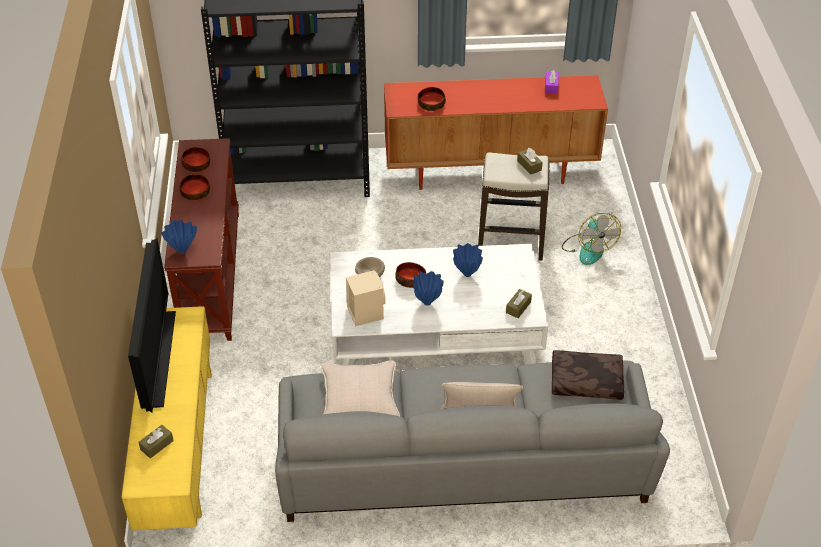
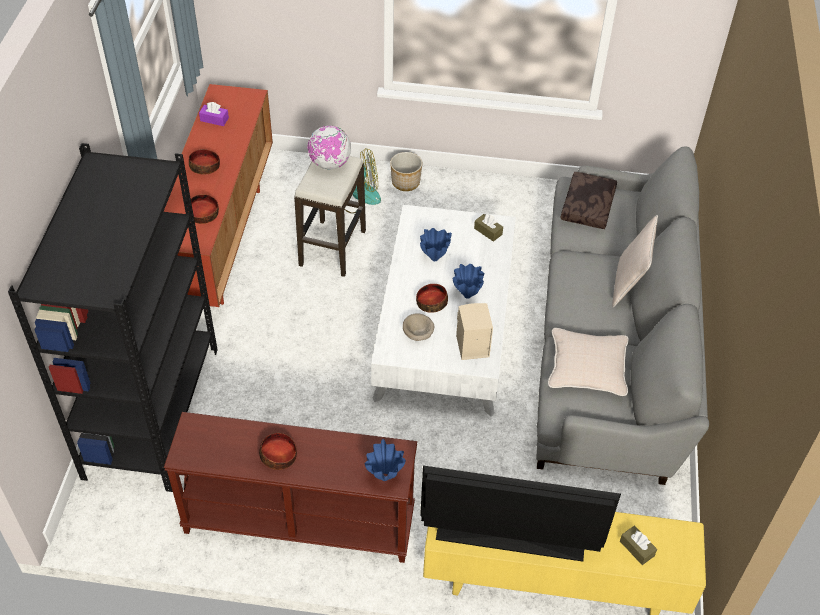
camera: 80 degrees left, 5 degrees up
bowl [181,147,210,172] -> bowl moved to [189,149,220,175]
brown tissue box [517,148,543,174] -> globe [308,126,351,170]
none -> planter [390,152,422,191]

